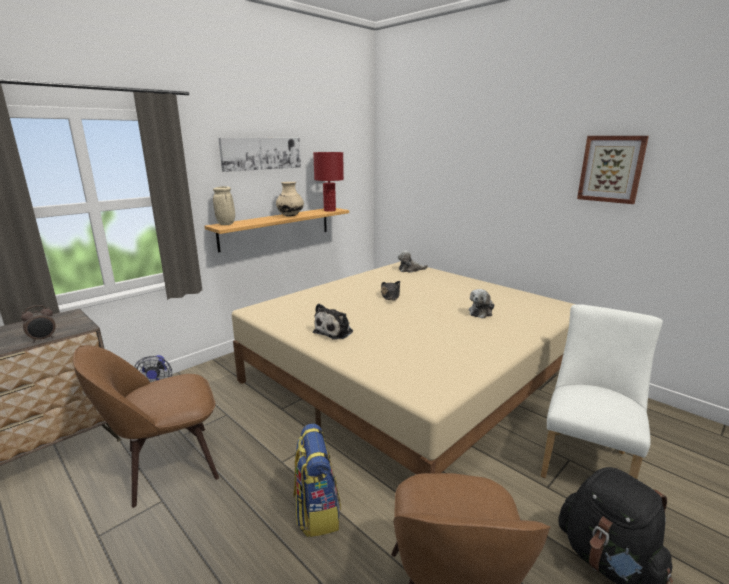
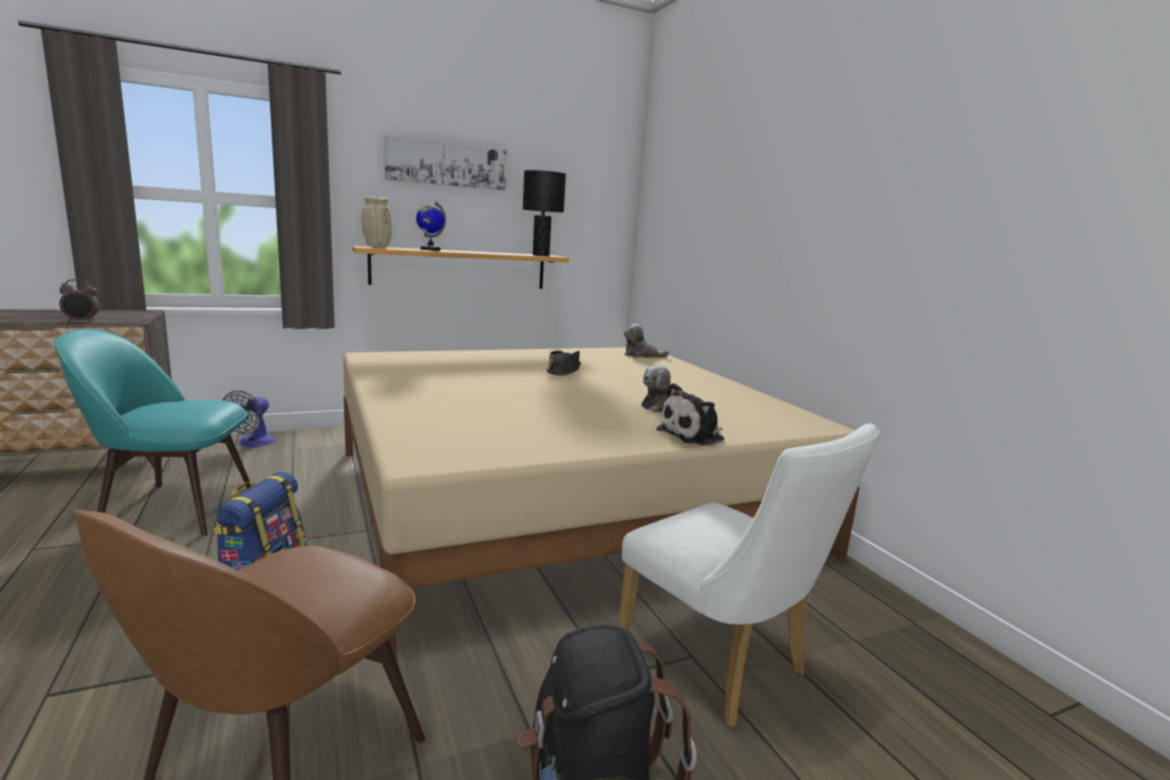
camera: 20 degrees right, 5 degrees down
brown chair [73,345,219,508] -> turquoise chair [55,328,251,536]
beige vase [276,182,304,217] -> none
red table lamp [313,152,344,212] -> black table lamp [523,170,566,256]
plush toy [313,304,353,340] -> plush toy moved to [656,383,724,446]
white chair [541,304,663,479] -> white chair turned 90 degrees clockwise [618,423,880,726]
picture [577,136,649,204] -> none
none -> globe [416,202,446,251]

